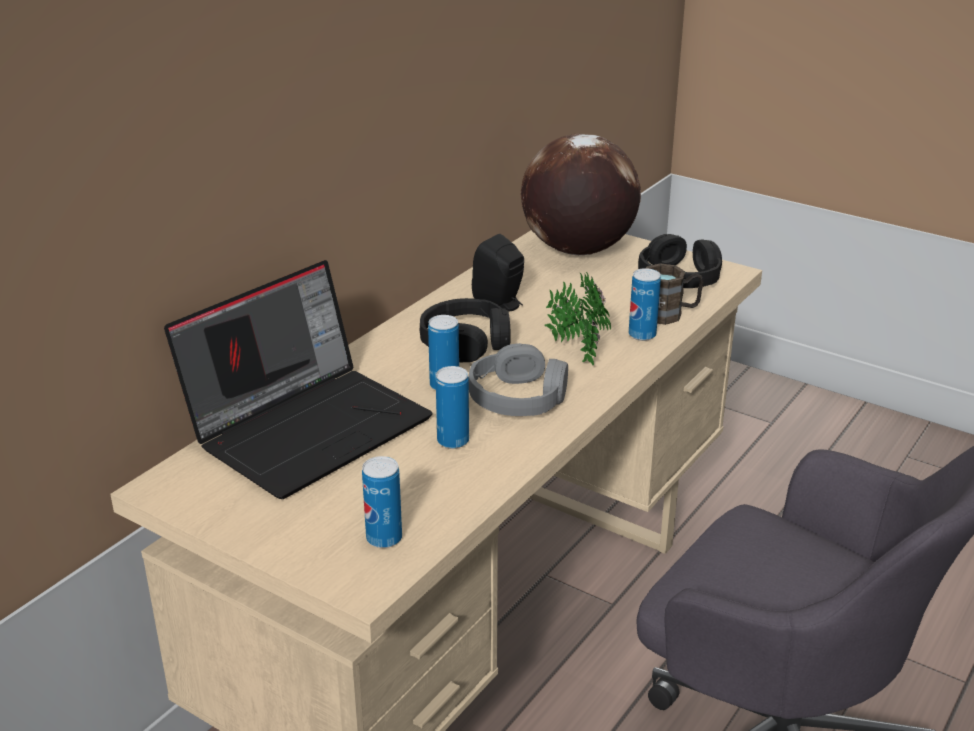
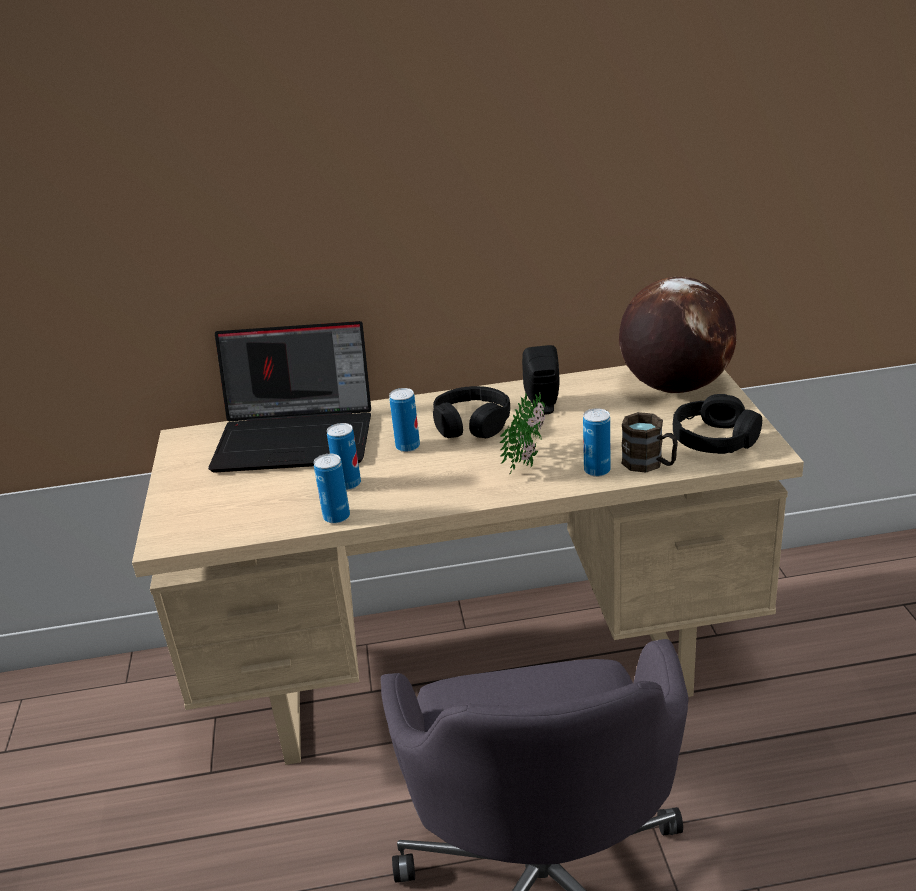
camera: 50 degrees right, 0 degrees up
can [362,456,402,548] -> can moved to [314,454,350,524]
grey headphones [469,343,568,416] -> none

